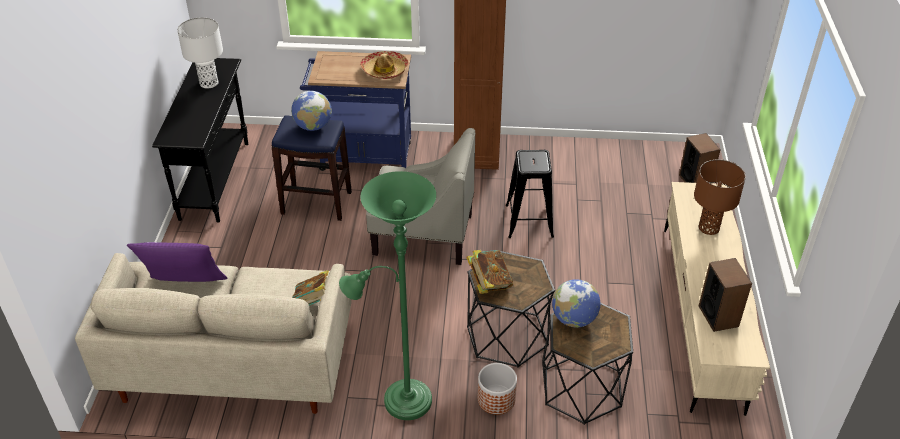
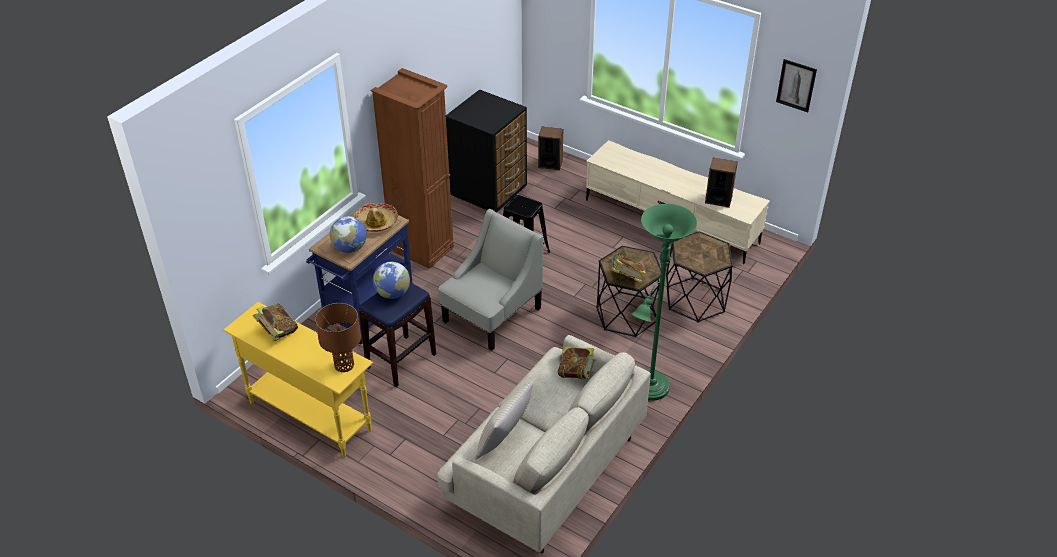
camera: 60 degrees left, 0 degrees up
purple pillow [127,242,228,282] -> beige pillow [475,381,534,460]
black console table [152,58,248,223] -> yellow console table [223,302,373,457]
white table lamp [177,17,223,88] -> book [253,303,298,342]
planter [478,363,517,415] -> none
globe [552,279,600,328] -> globe moved to [330,216,367,253]
brown table lamp [694,159,746,235] -> brown table lamp moved to [315,303,361,372]
none -> black dresser [446,89,527,212]
none -> picture [776,59,817,112]

